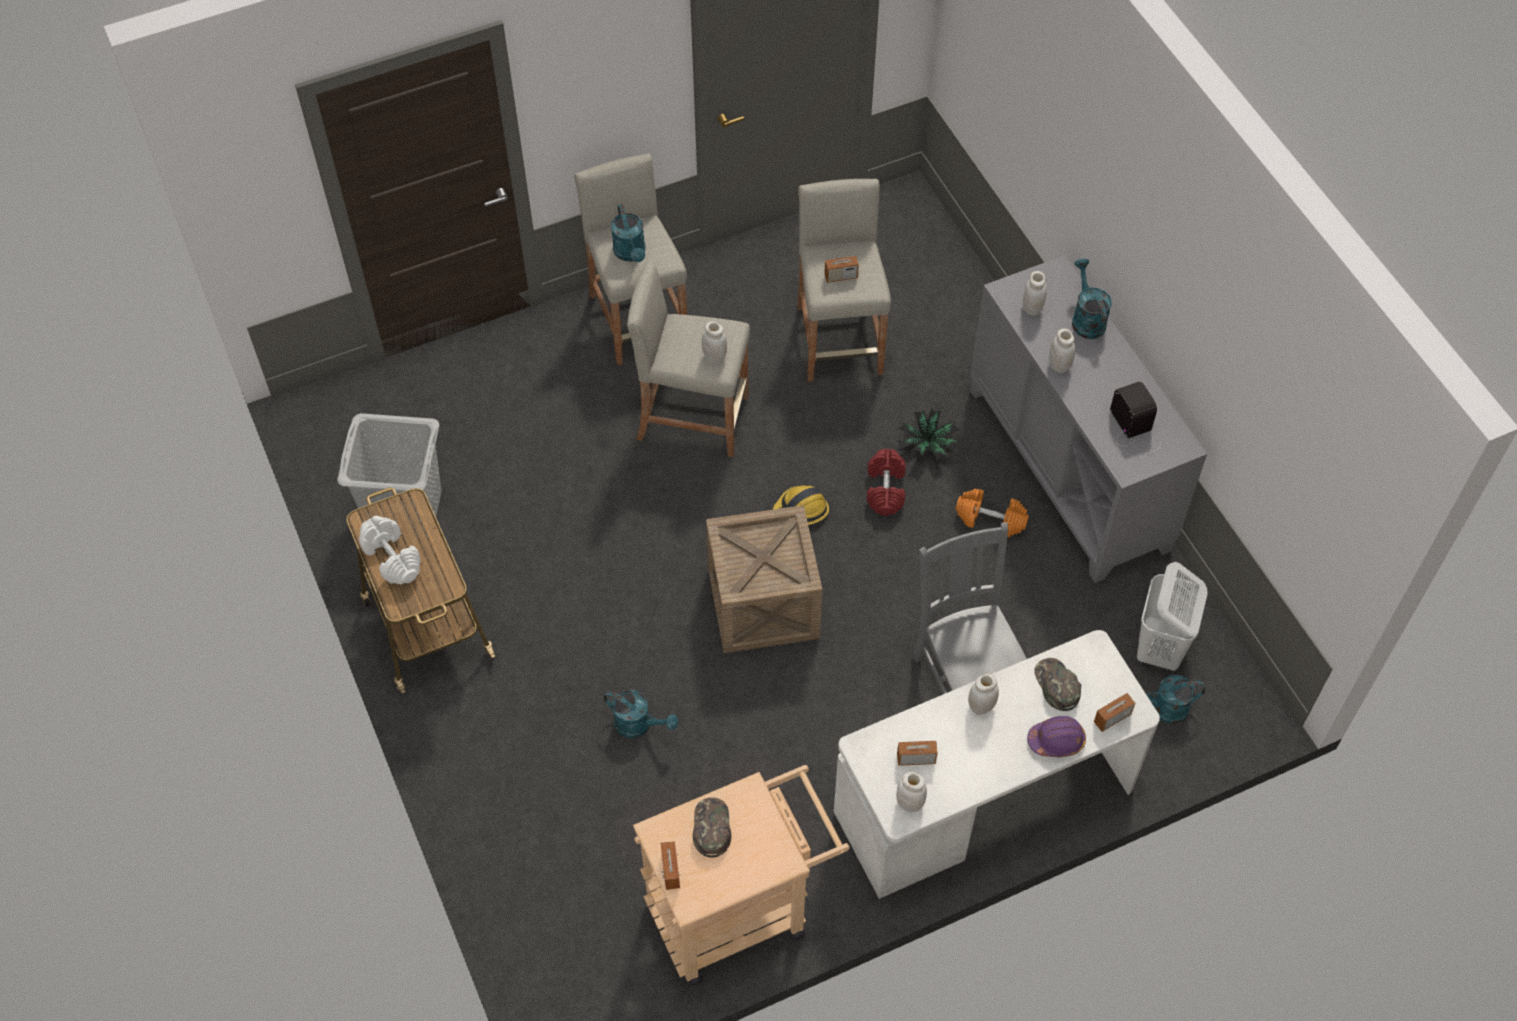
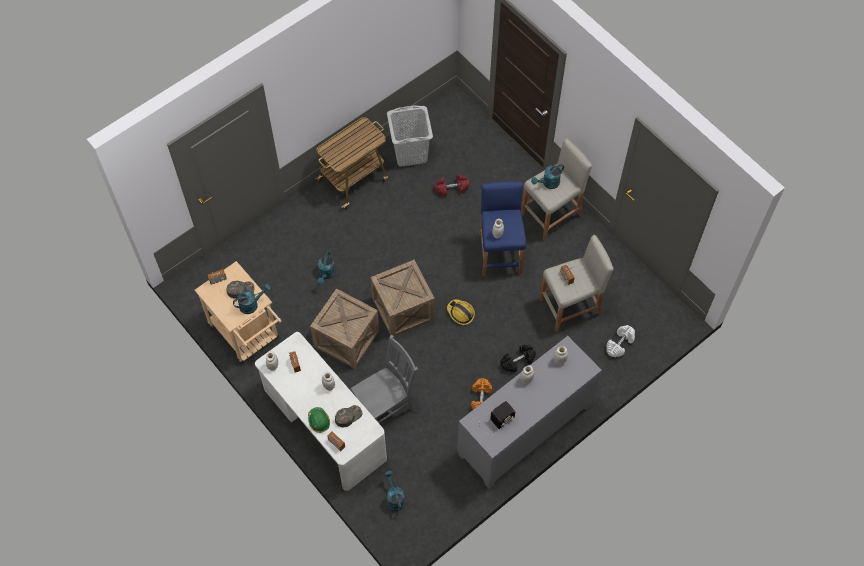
camera: 75 degrees right, 5 degrees up
white dumbbell [359,516,420,585] -> white dumbbell moved to [606,325,635,357]
beige stool [627,261,750,457] -> blue stool [479,181,526,277]
red dumbbell [867,449,906,516] -> red dumbbell moved to [435,175,469,196]
potted plant [898,408,961,460] -> black dumbbell [501,345,536,372]
purple hard hat [1027,716,1086,757] -> green hard hat [308,407,330,433]
turquoise watering can [1072,259,1112,339] -> turquoise watering can moved to [233,284,271,314]
white laundry basket [1137,562,1208,672] -> none
none -> crate [310,288,380,369]

